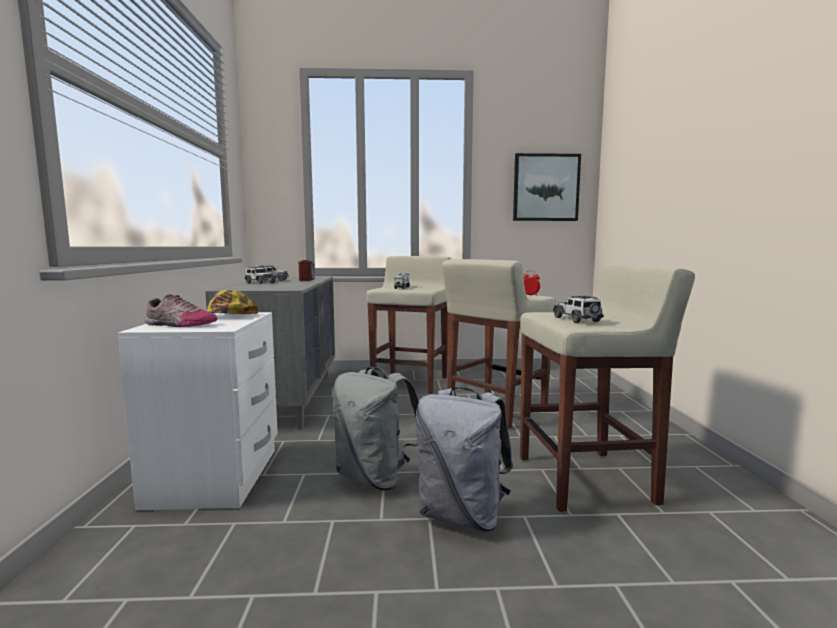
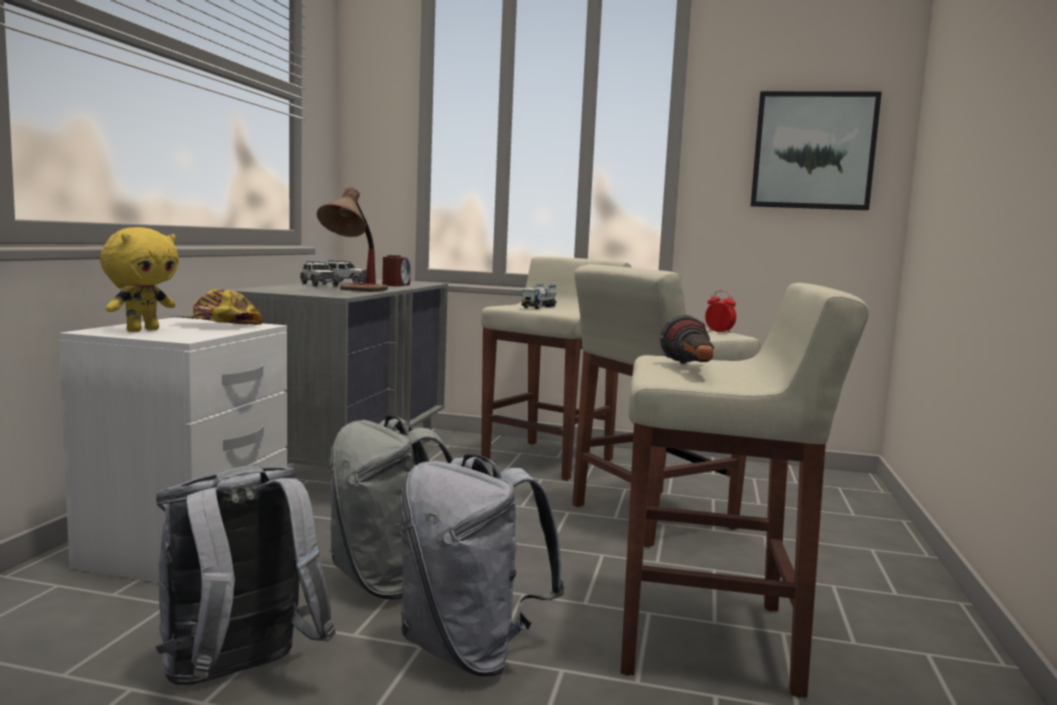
camera: 15 degrees right, 0 degrees up
shoe [145,294,218,327] -> yellow plush toy [100,227,179,332]
toy car [553,295,604,323] -> flashlight [660,315,714,364]
none -> grey backpack [156,466,336,685]
none -> table lamp [317,187,388,292]

